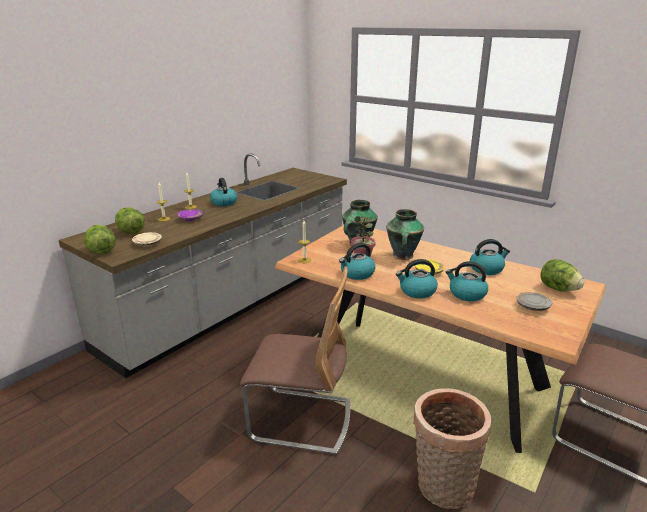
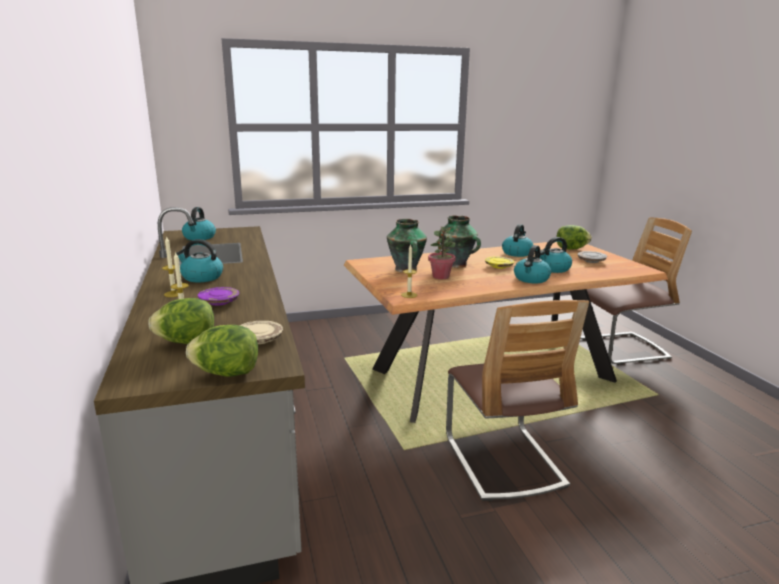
camera: 55 degrees left, 5 degrees down
chair [240,266,350,455] -> chair turned 120 degrees clockwise [446,300,589,501]
kettle [339,243,375,280] -> kettle moved to [182,207,216,240]
basket [413,388,492,509] -> none

